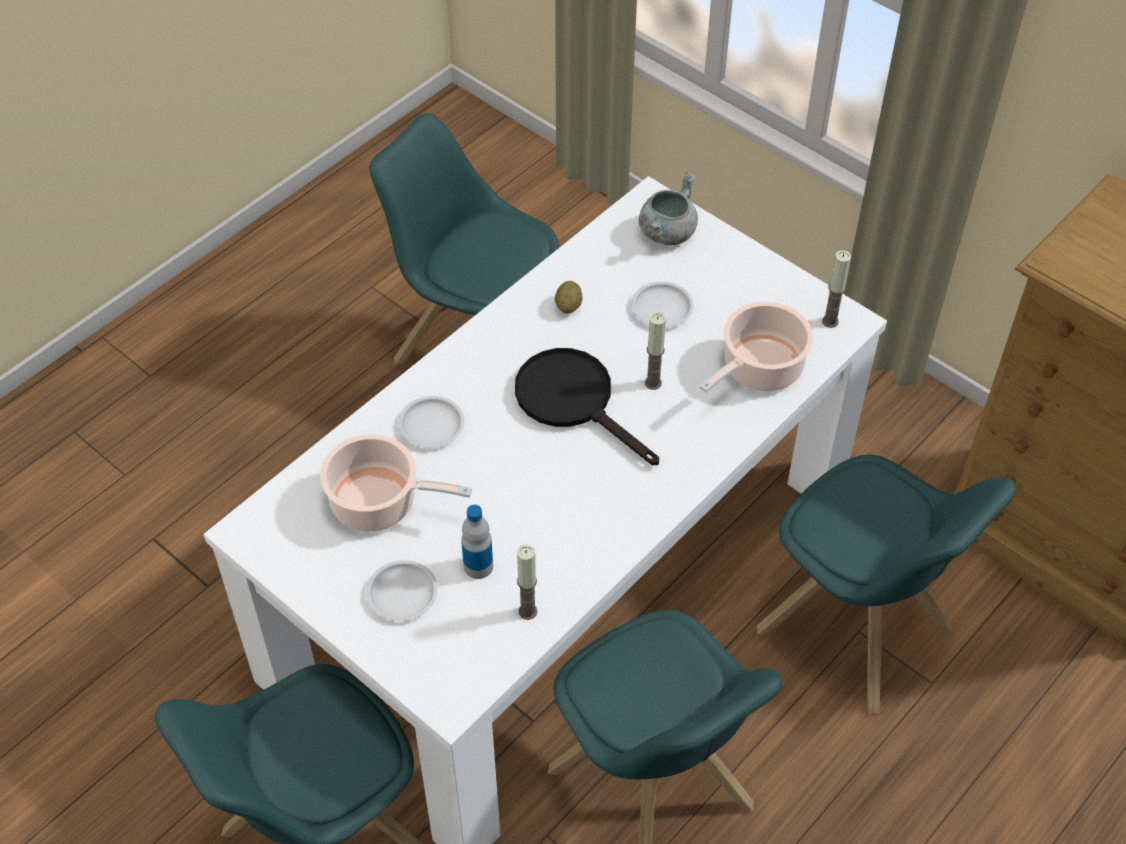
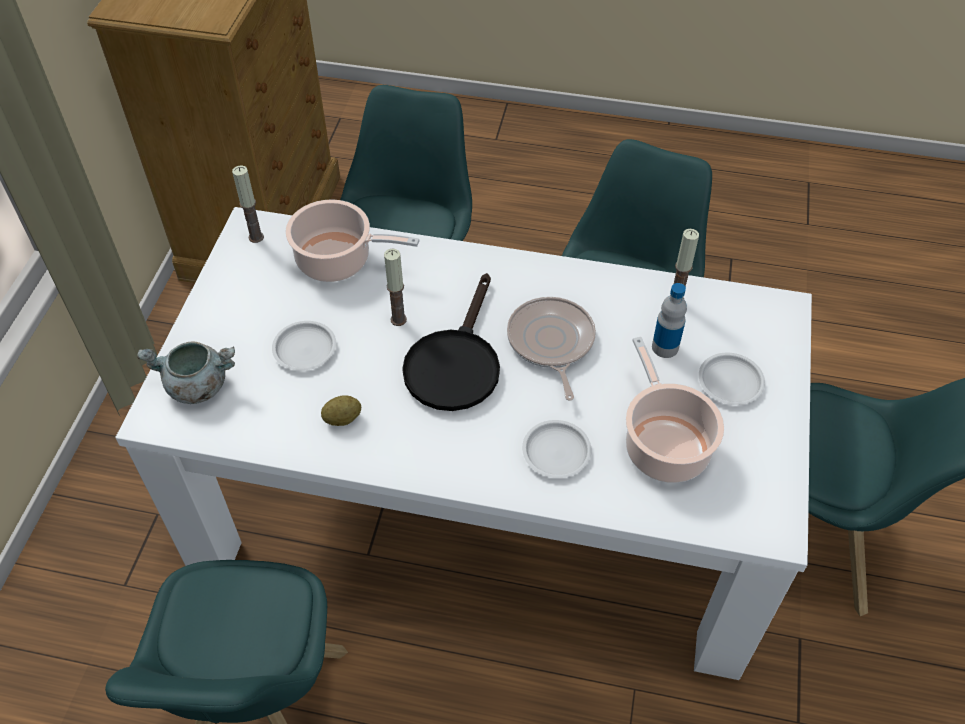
camera: 120 degrees left, 0 degrees up
none -> frying pan [507,297,596,401]

